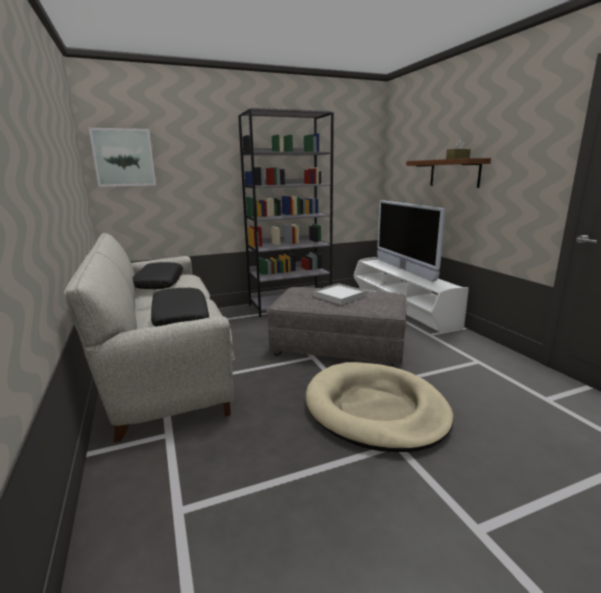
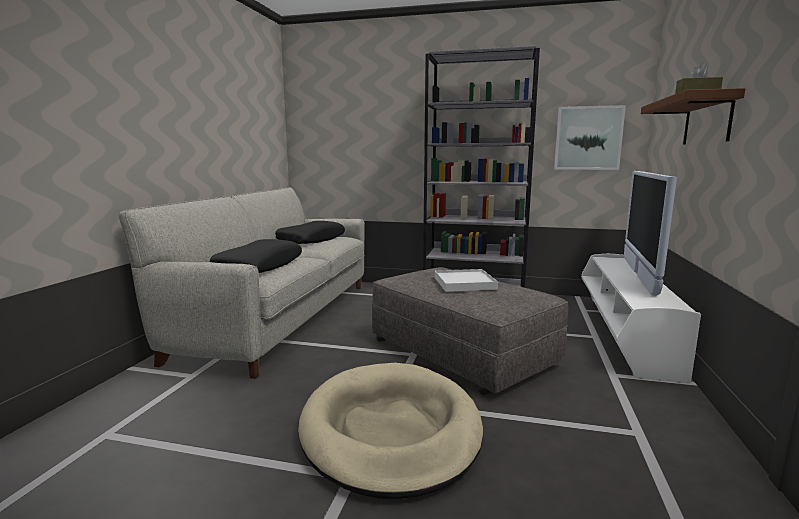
camera: 35 degrees right, 5 degrees down
picture [89,128,156,187] -> picture moved to [554,105,626,170]

